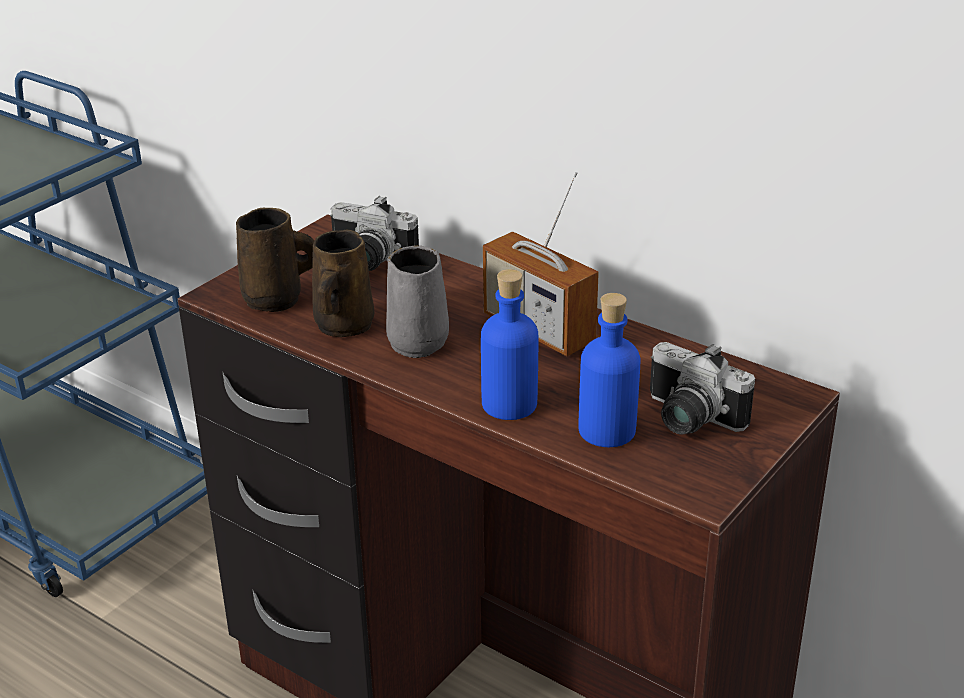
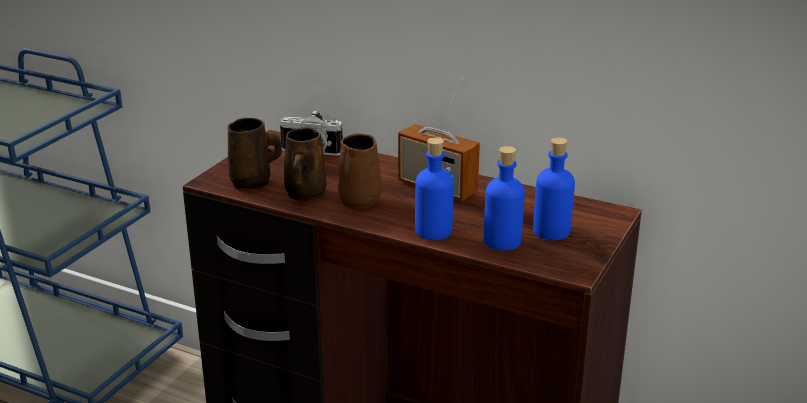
camera: 10 degrees left, 5 degrees down
grey mug [386,245,449,358] -> brown mug [338,133,381,209]
camera [650,342,755,434] -> blue bottle [533,137,575,240]

